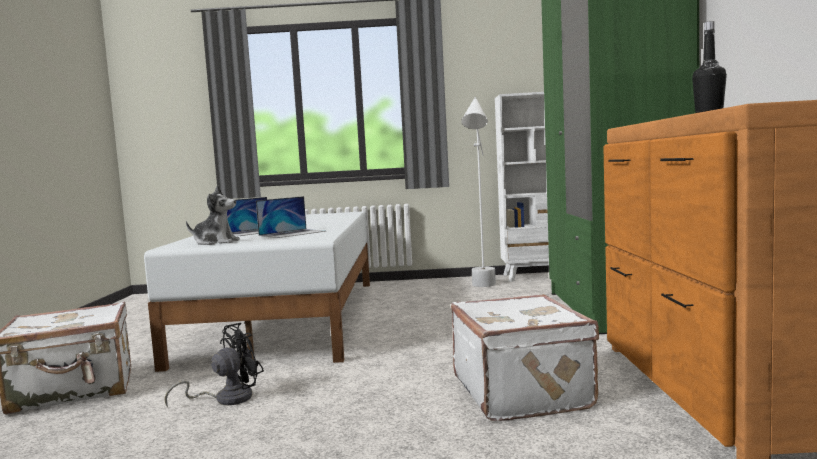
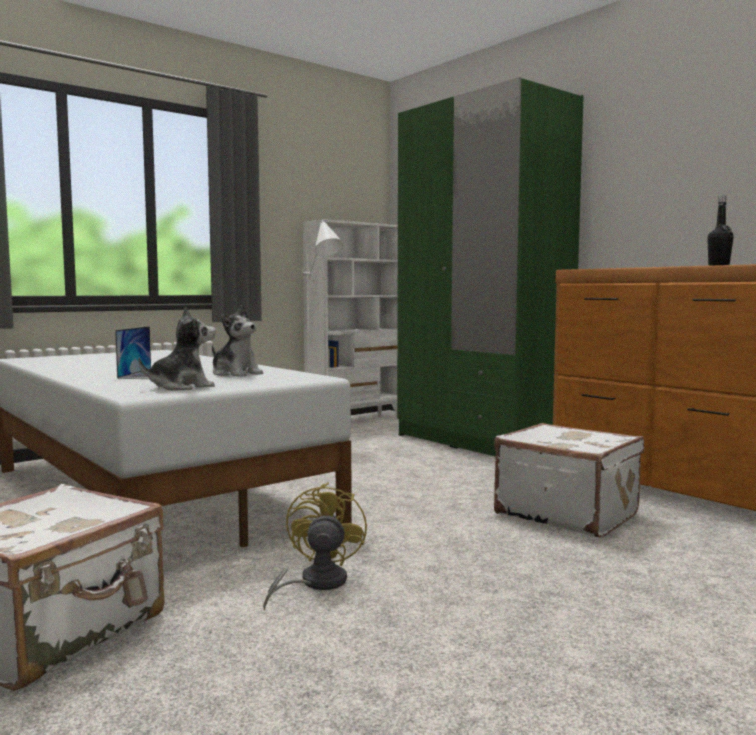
camera: 40 degrees left, 0 degrees up
black fan [164,323,264,408] -> yellow fan [263,482,367,610]
laptop [256,196,326,238] -> plush toy [212,305,263,377]

